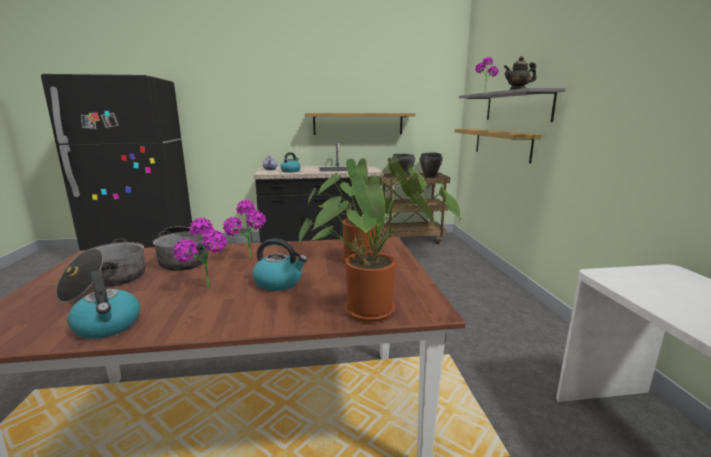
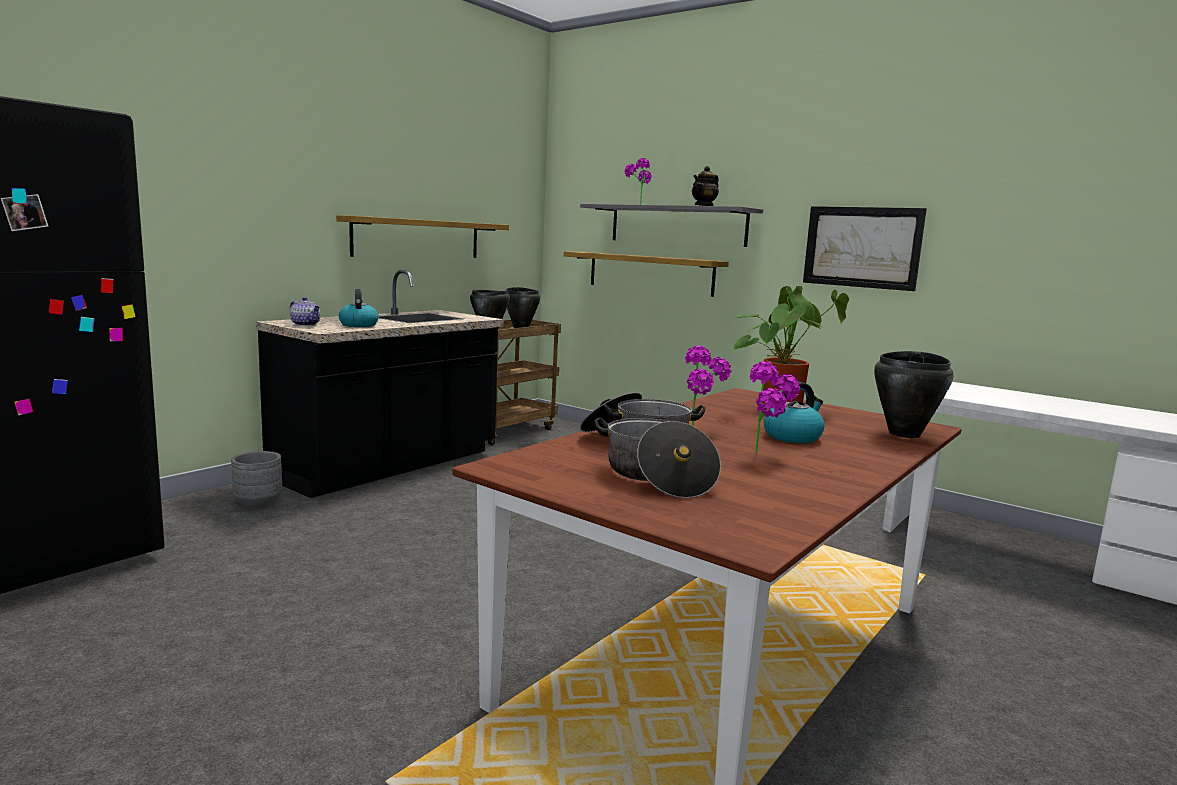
camera: 45 degrees left, 5 degrees down
kettle [67,270,140,339] -> none
potted plant [299,173,461,322] -> black cooking pot [874,351,954,438]
none -> picture [803,206,927,291]

